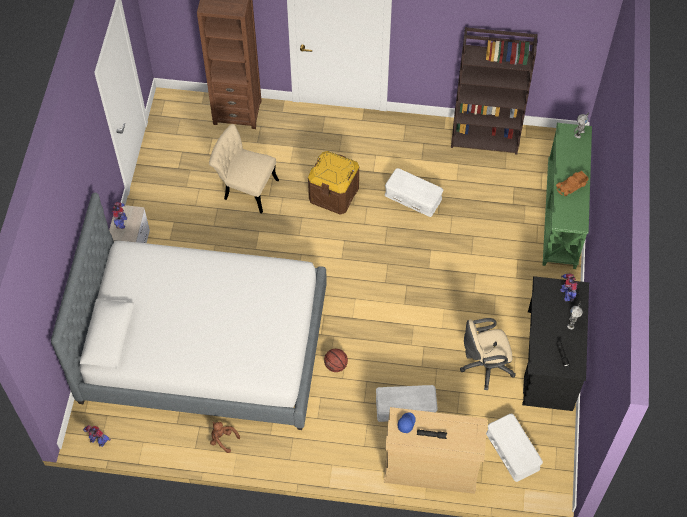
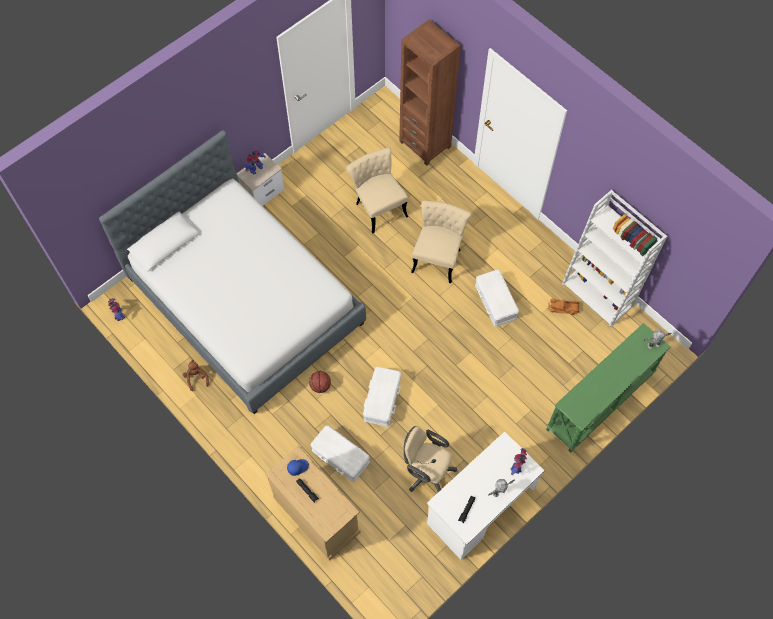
camera: 40 degrees right, 5 degrees up
brown storage box [308,151,360,215] -> beige chair [411,200,472,283]
brown bookcase [451,27,537,155] -> white bookcase [562,190,667,327]
white storage box [486,414,543,482] -> white storage box moved to [363,367,401,427]
black desk [522,276,589,411] -> white desk [427,432,545,560]
toy truck [556,171,589,196] -> toy truck moved to [548,299,579,315]

